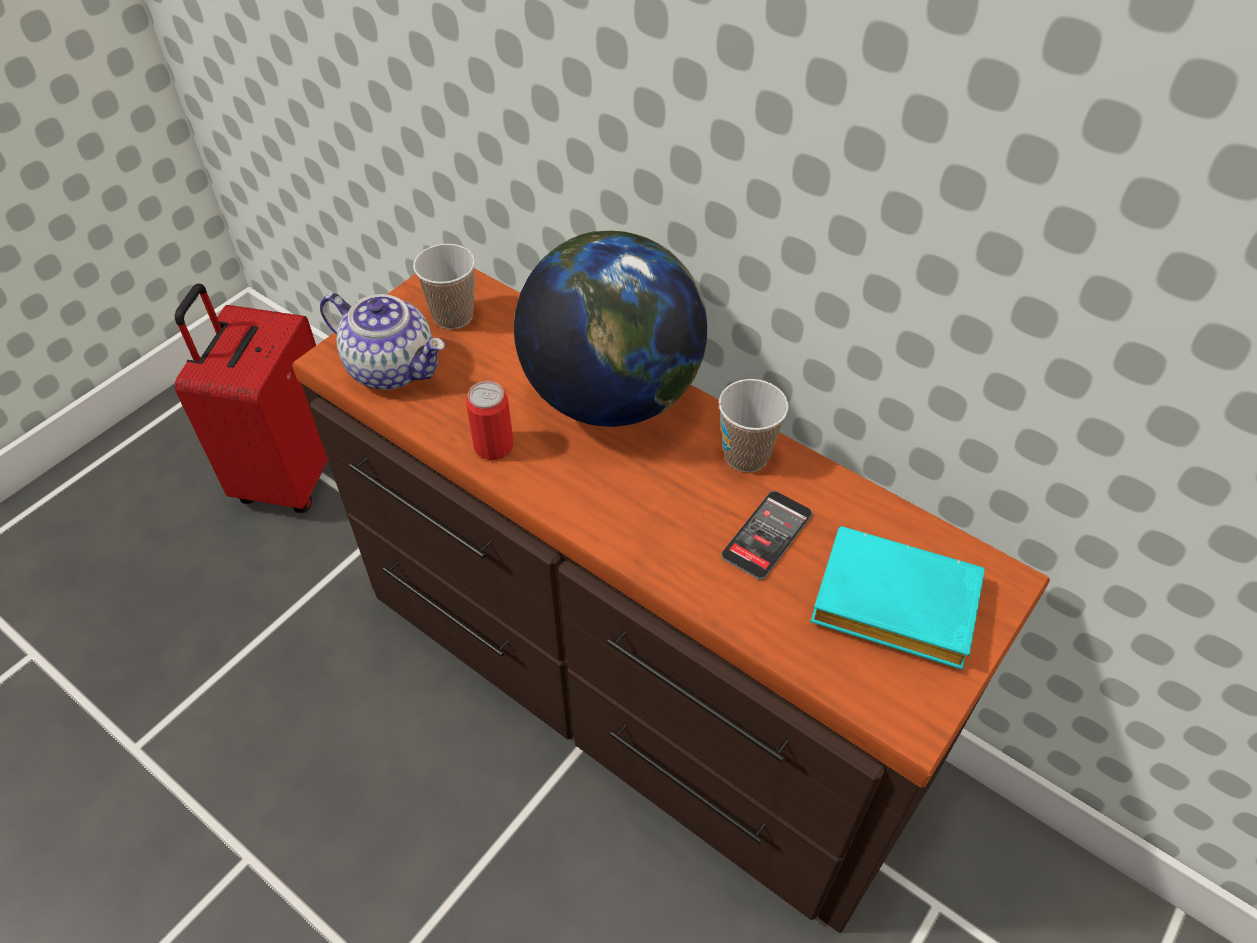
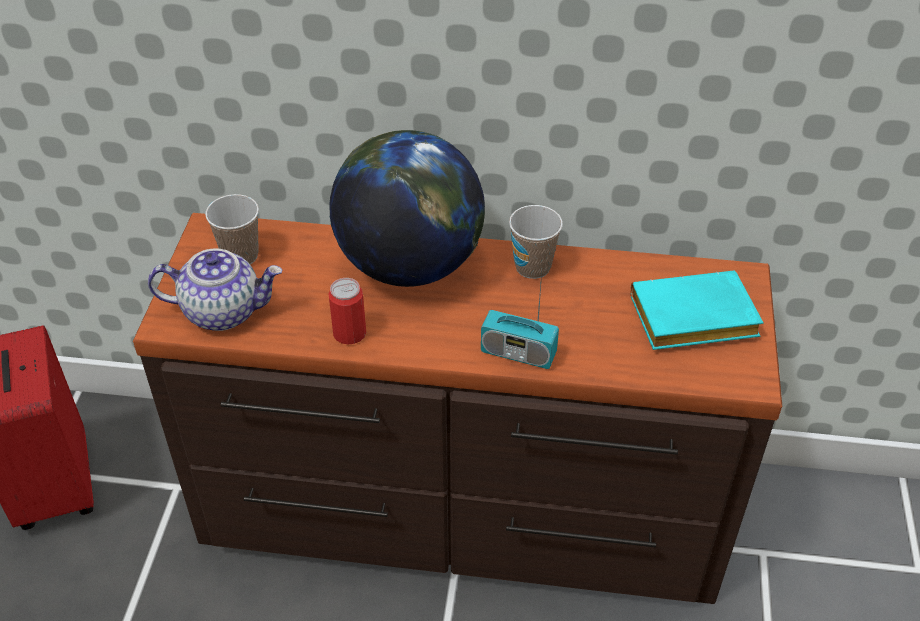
camera: 30 degrees left, 5 degrees down
phone [721,491,813,580] -> none
none -> radio [481,272,559,369]

